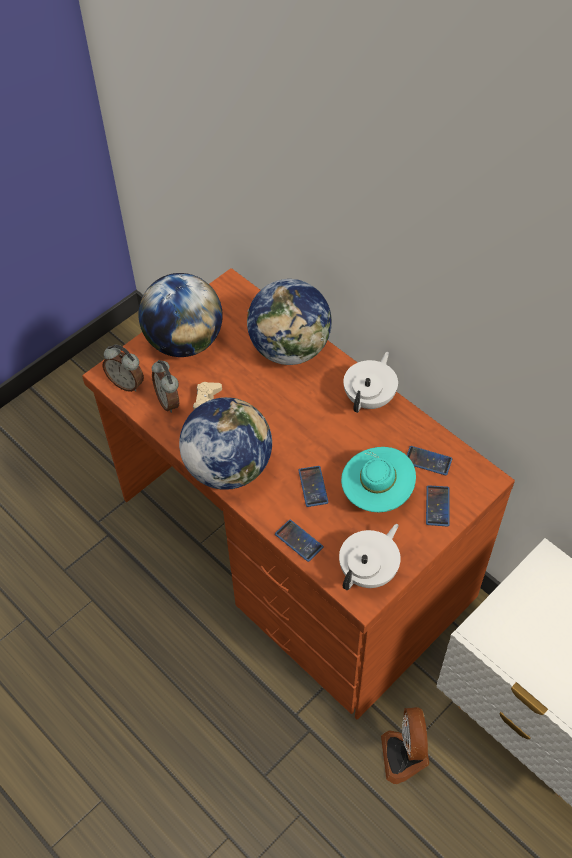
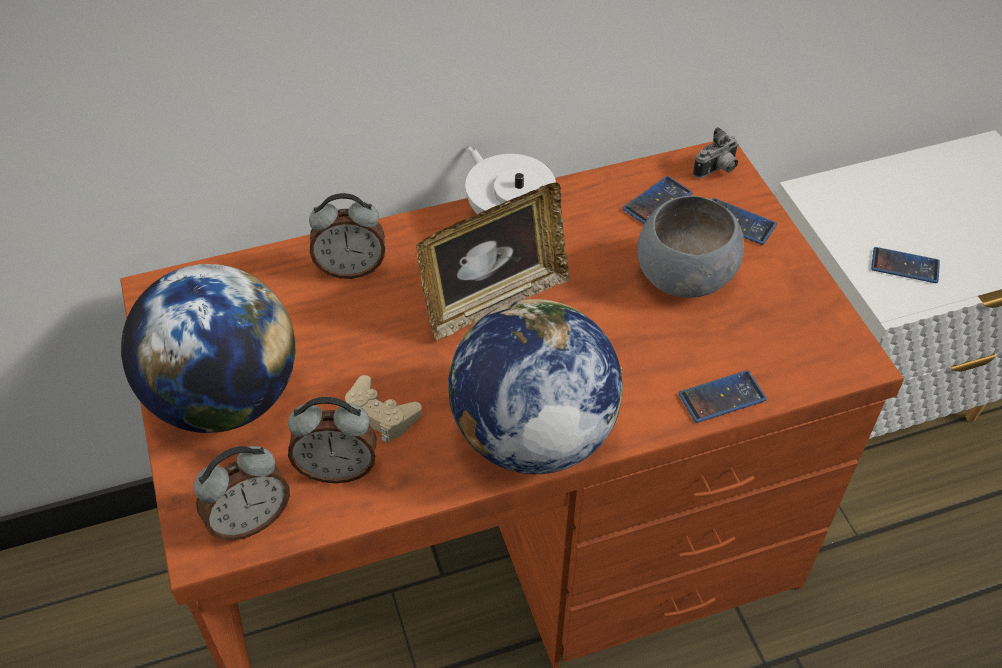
camera: 65 degrees left, 5 degrees down
globe [247,279,332,365] -> alarm clock [309,193,385,279]
phone [298,466,329,507] -> phone moved to [871,247,940,283]
white teapot [339,524,401,590] -> none
turquoise hat [341,447,416,512] -> grey bowl [637,195,744,298]
fan [381,707,429,784] -> none
none -> picture frame [416,183,571,340]
none -> camera [693,127,739,178]

